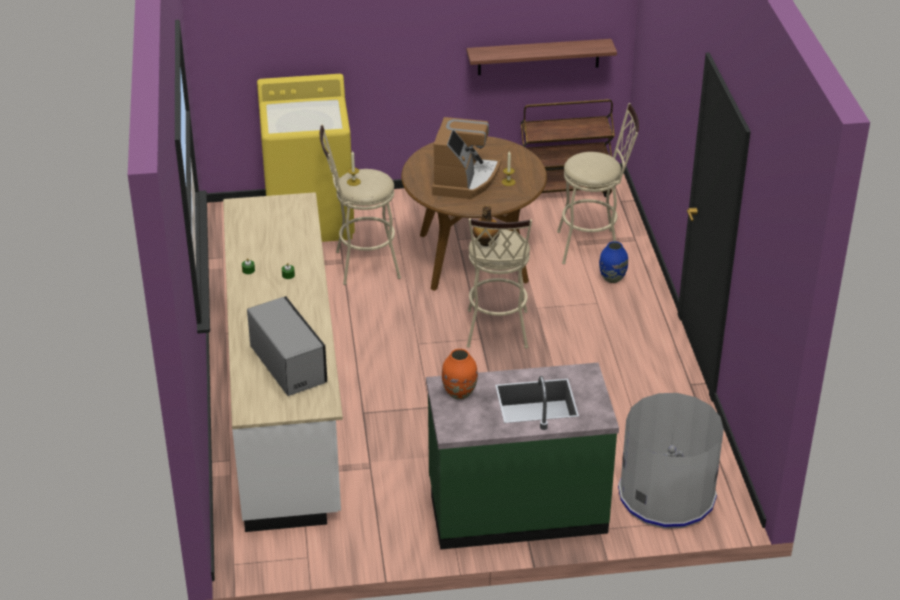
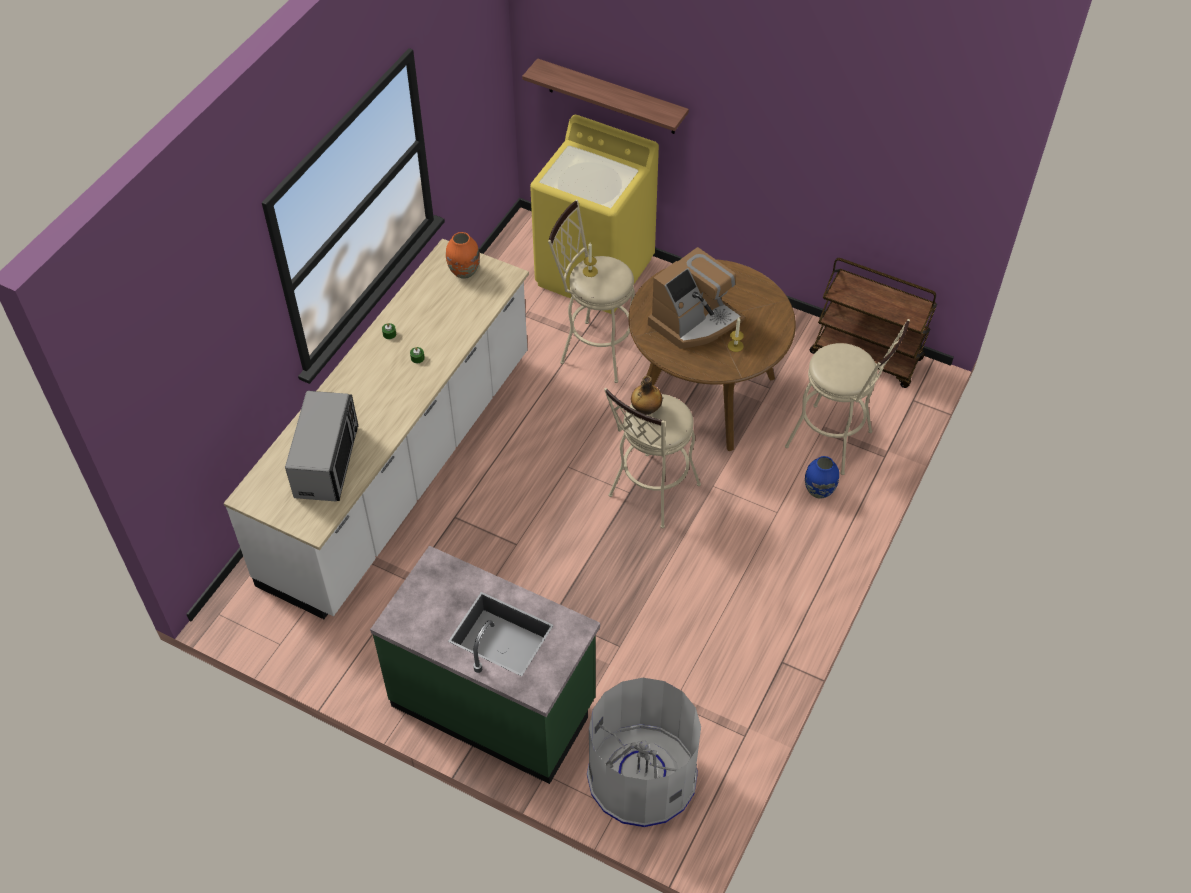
camera: 35 degrees right, 15 degrees up
orange vase [442,349,478,400] -> orange vase moved to [446,232,480,279]
shelf [467,39,617,75] -> shelf moved to [522,58,689,134]

